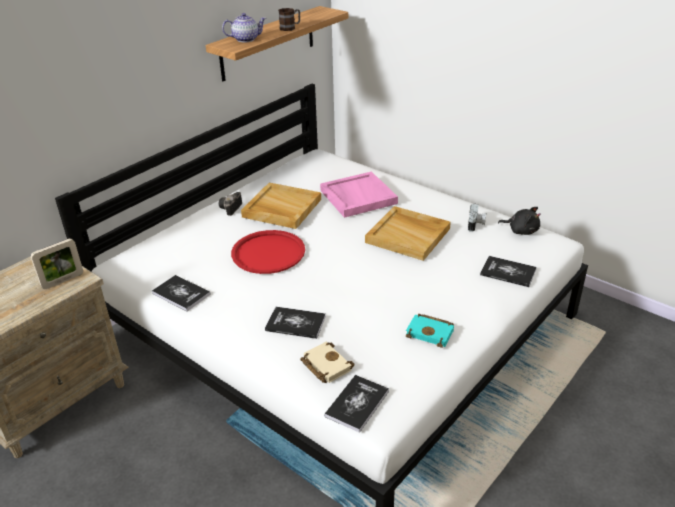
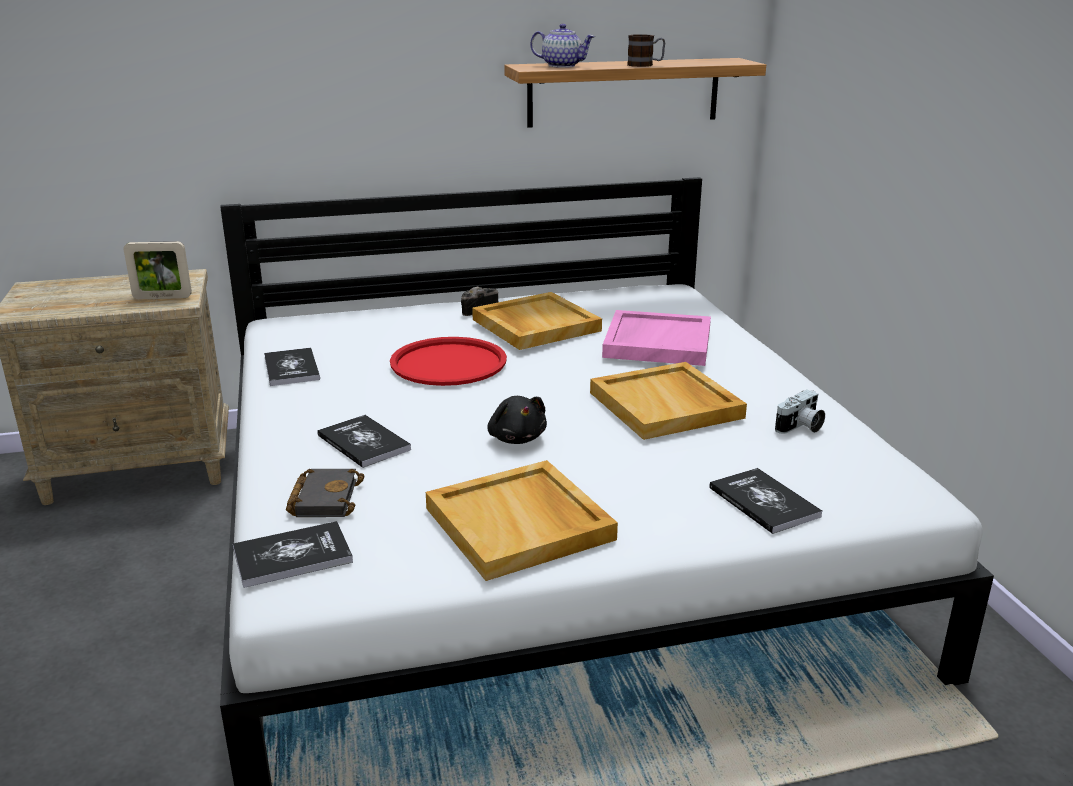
camera: 35 degrees right, 10 degrees down
beige book [300,342,355,383] -> black book [286,469,364,517]
turquoise book [406,314,454,348] -> beige tray [426,460,618,581]
black plush toy [498,207,541,235] -> black plush toy moved to [487,396,547,444]

